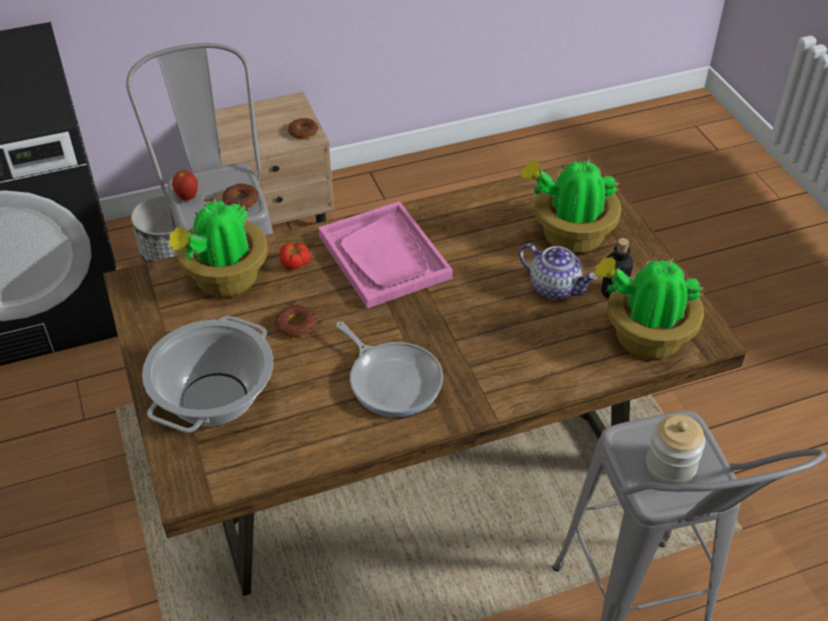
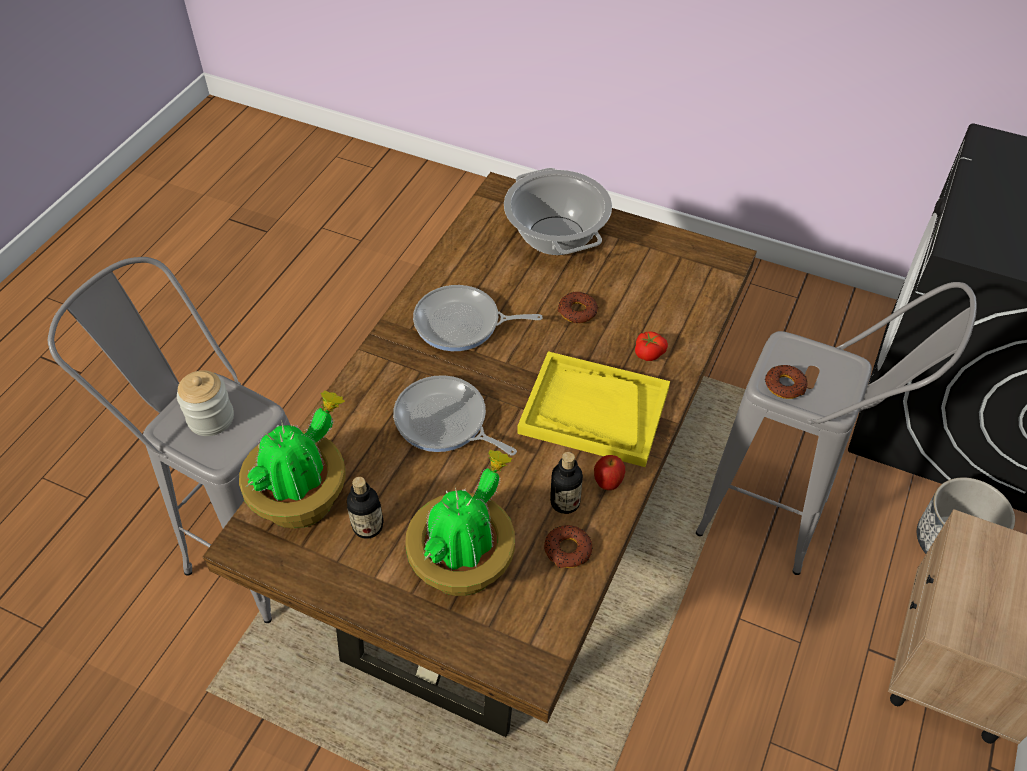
camera: 135 degrees right, 5 degrees up
potted plant [169,195,268,297] -> none
apple [172,170,198,201] -> apple moved to [594,455,625,490]
donut [288,118,319,139] -> donut moved to [544,525,593,568]
pink tray [318,201,453,309] -> yellow tray [517,351,670,467]
teapot [519,243,597,300] -> none
none -> frying pan [393,375,517,456]
none -> bottle [550,452,583,514]

